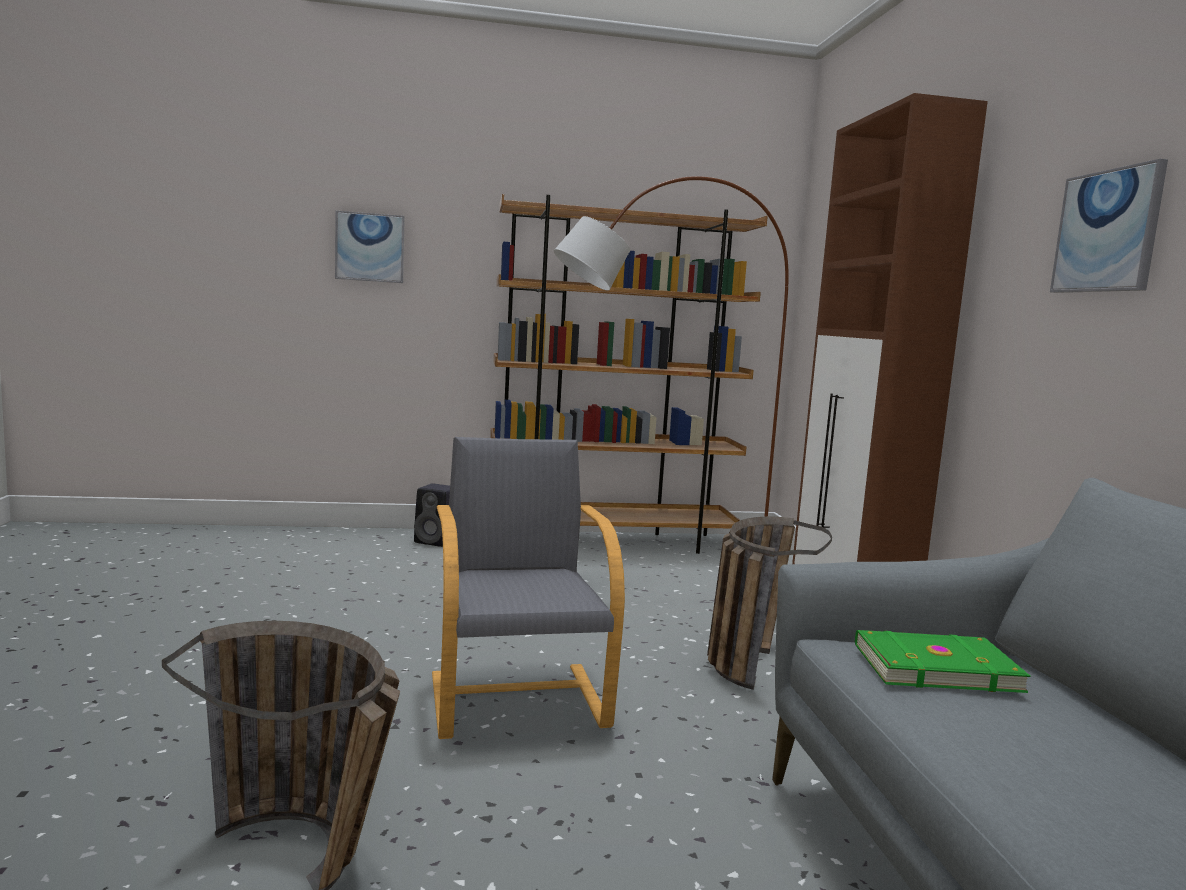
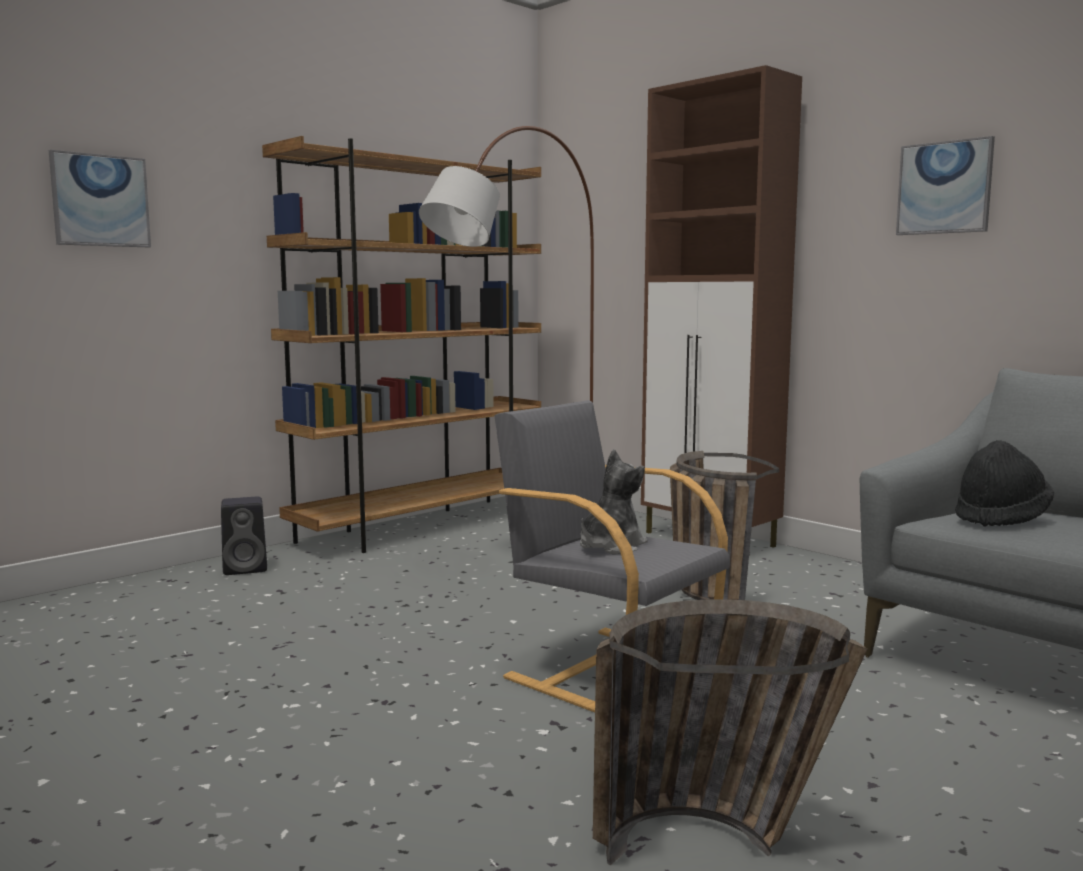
camera: 35 degrees left, 0 degrees up
green book [855,630,1030,693] -> black hat [955,440,1054,527]
none -> plush toy [580,449,648,554]

